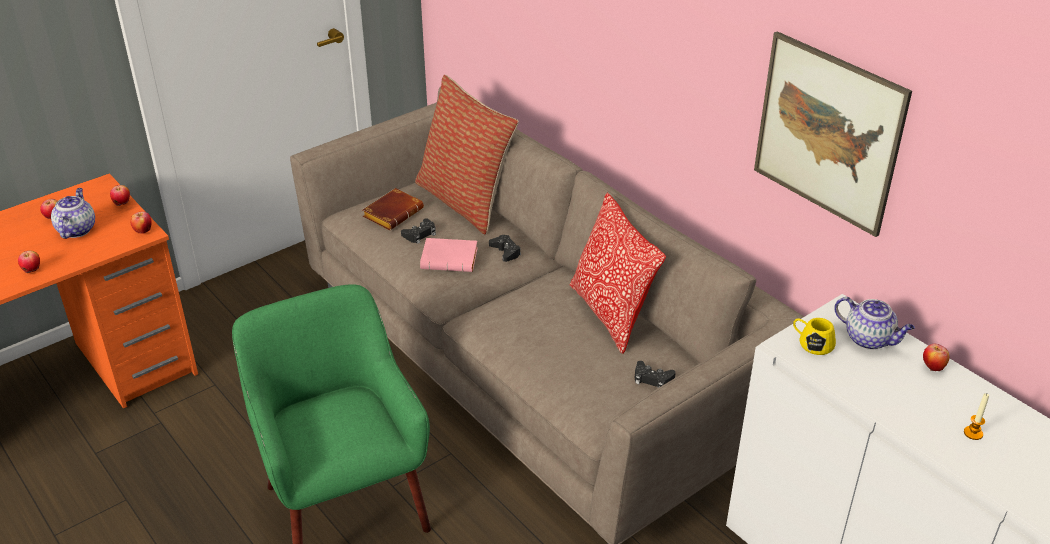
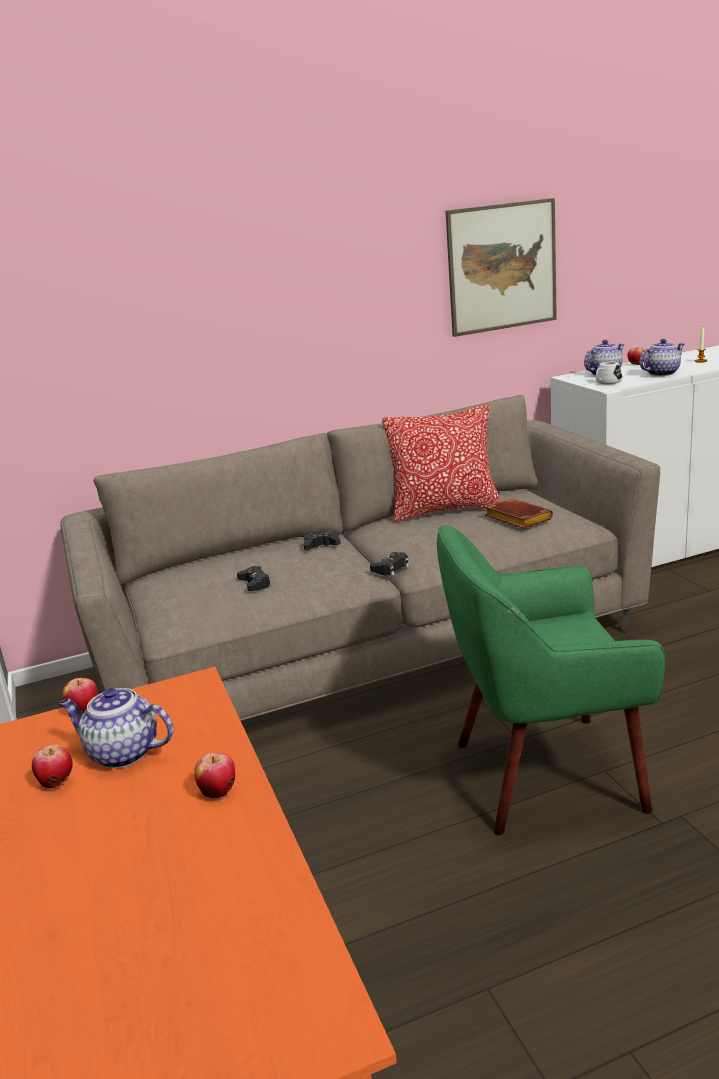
camera: 70 degrees left, 15 degrees down
apple [130,211,152,234] -> none
brown book [363,188,424,230] -> brown book moved to [485,499,553,529]
pillow [415,75,519,234] -> none
pink book [420,238,478,272] -> none
black game controller [635,361,676,388] -> black game controller moved to [370,552,409,576]
yellow mug [793,318,836,355] -> white mug [596,361,622,384]
none -> teapot [639,339,684,376]

